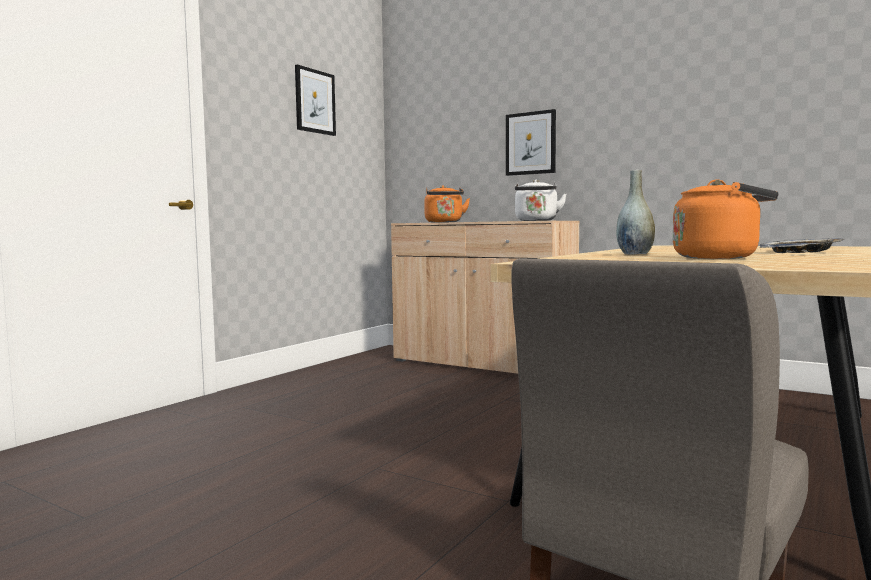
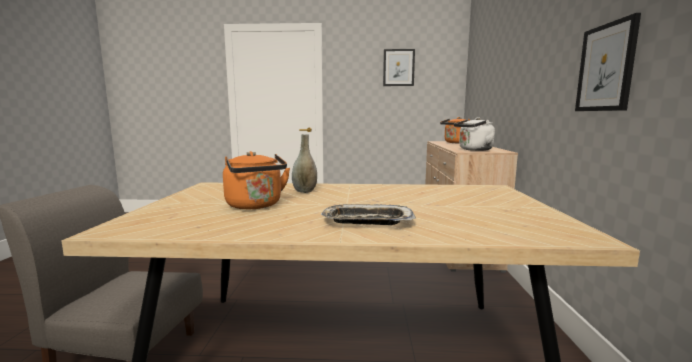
camera: 60 degrees right, 5 degrees up
picture [506,109,556,176] -> picture moved to [575,13,641,111]

